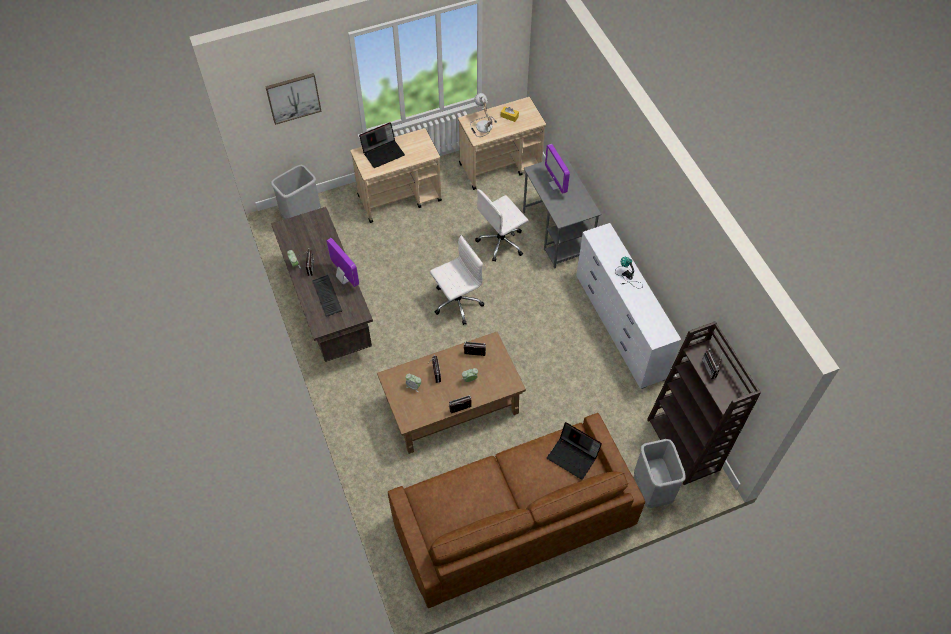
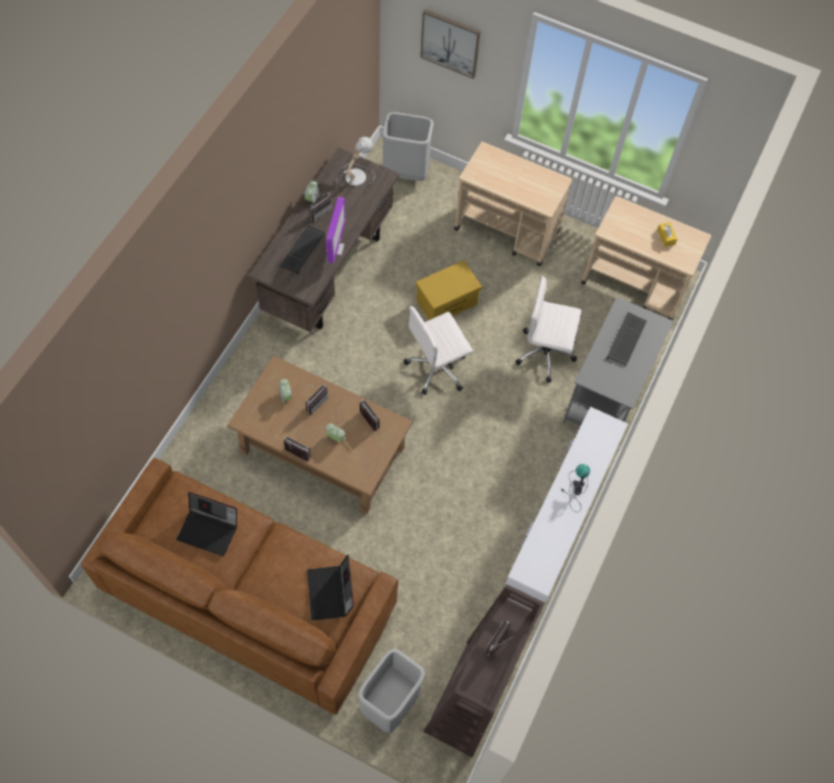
camera: 45 degrees right, 5 degrees up
laptop [359,122,405,168] -> laptop moved to [176,492,237,556]
white office chair [430,235,484,325] -> white office chair turned 135 degrees clockwise [404,306,473,395]
table lamp [470,93,497,137] -> table lamp moved to [336,137,375,186]
monitor [545,144,570,194] -> keyboard [607,312,647,366]
none -> yellow storage box [416,260,482,320]

